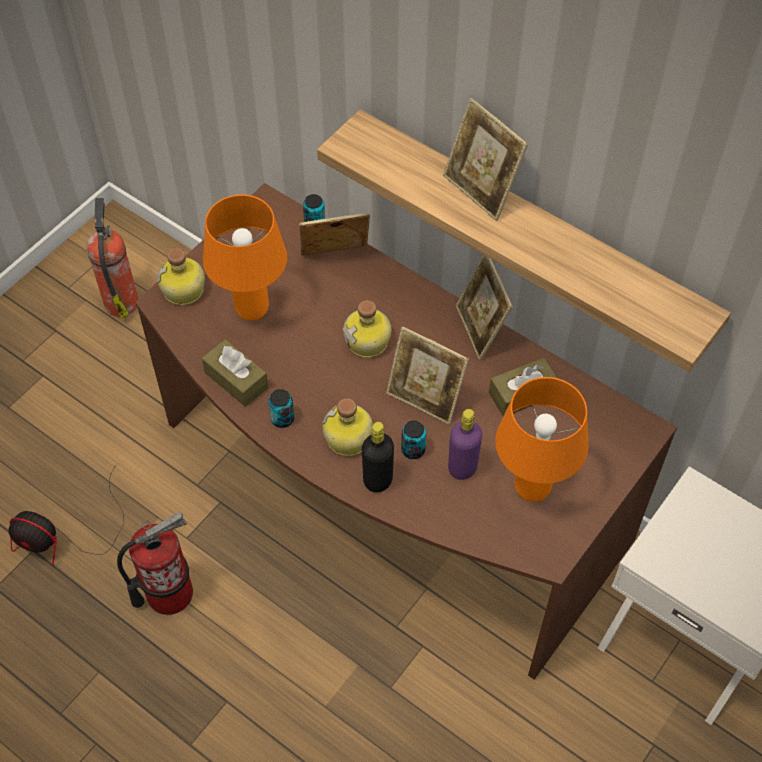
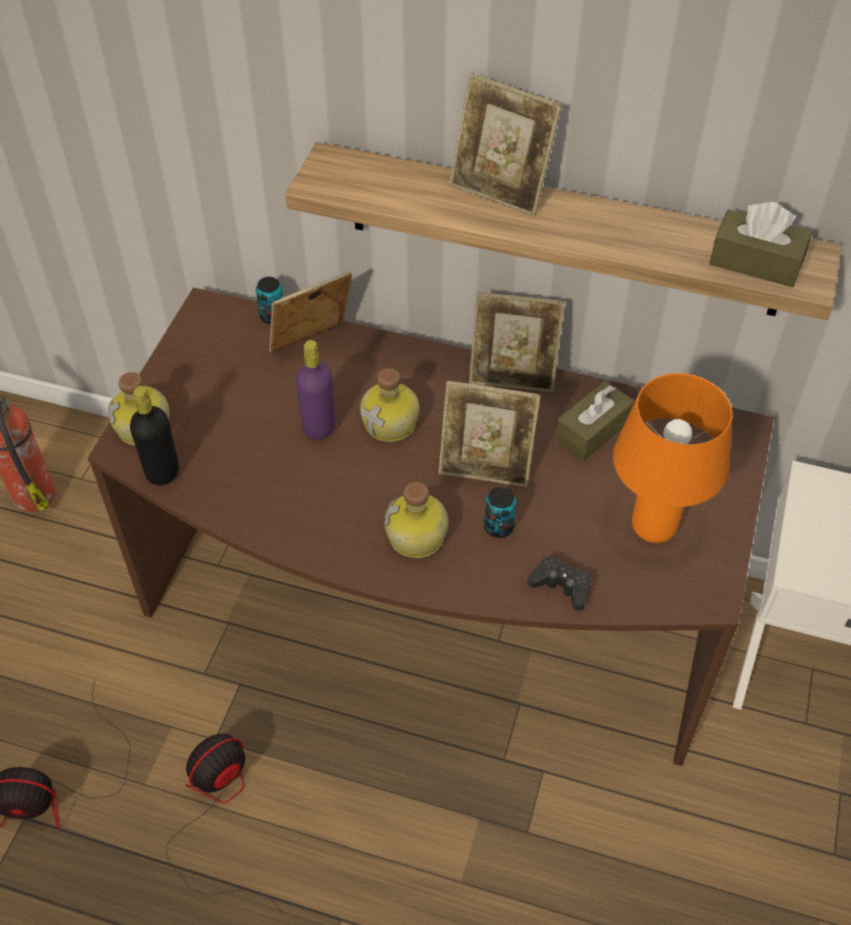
camera: 20 degrees left, 5 degrees down
fire extinguisher [117,512,193,615] -> fan [166,733,283,913]
brown tissue box [202,339,268,407] -> brown tissue box moved to [709,202,812,287]
orange table lamp [203,195,287,321] -> none
can [268,389,294,428] -> none
black bottle [362,422,394,492] -> black bottle moved to [130,386,179,485]
purple bottle [448,409,482,480] -> purple bottle moved to [295,340,335,440]
picture frame [456,255,513,360] -> picture frame turned 45 degrees counterclockwise [469,292,565,392]
none -> black game controller [527,555,591,611]

